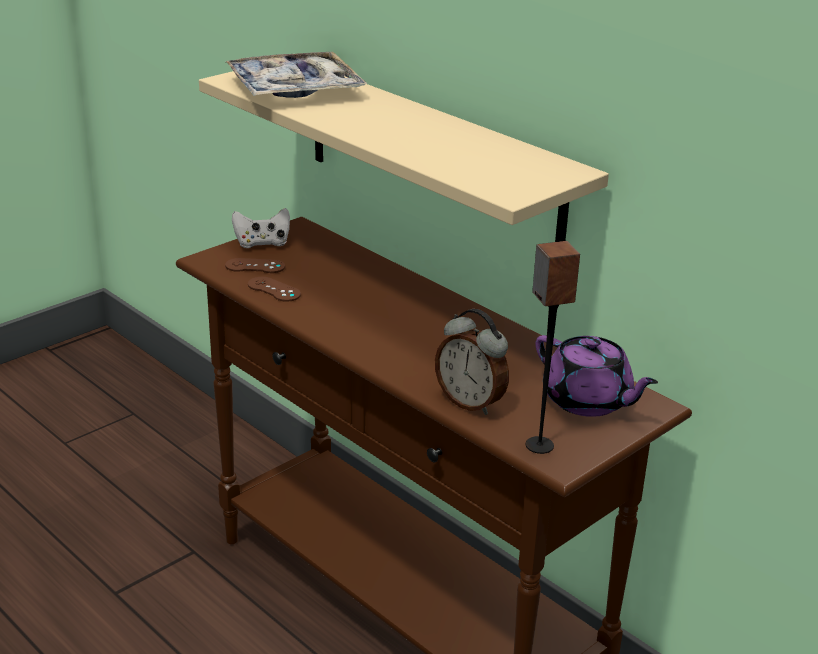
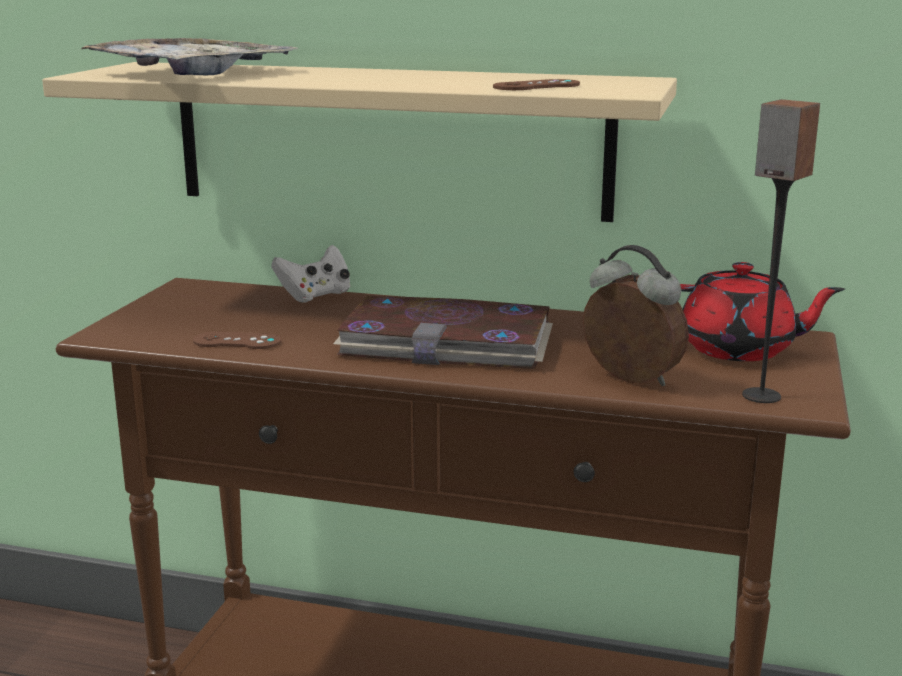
camera: 30 degrees left, 10 degrees down
brown game controller [225,258,285,273] -> brown game controller moved to [493,79,580,90]
white game controller [232,208,290,248] -> white game controller moved to [271,245,350,303]
alarm clock [435,309,509,415] -> alarm clock turned 150 degrees counterclockwise [583,245,689,386]
purple teapot [535,335,658,417] -> red teapot [680,262,845,361]
none -> book [333,295,553,369]

